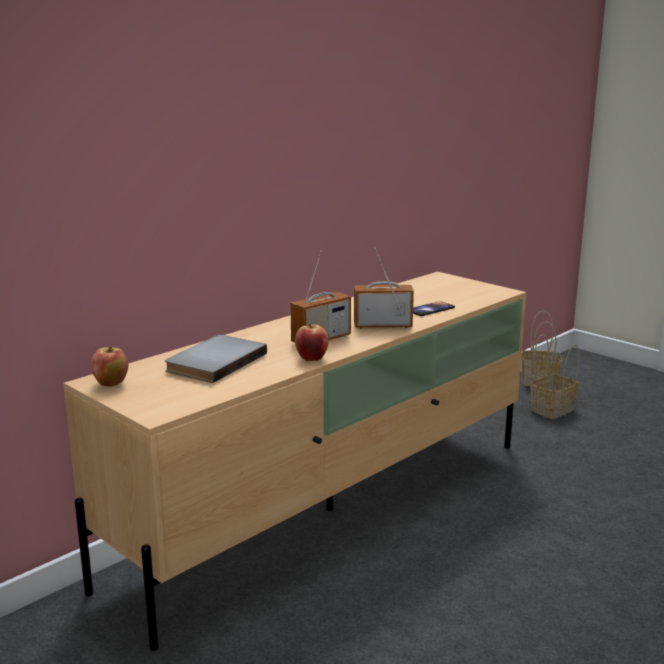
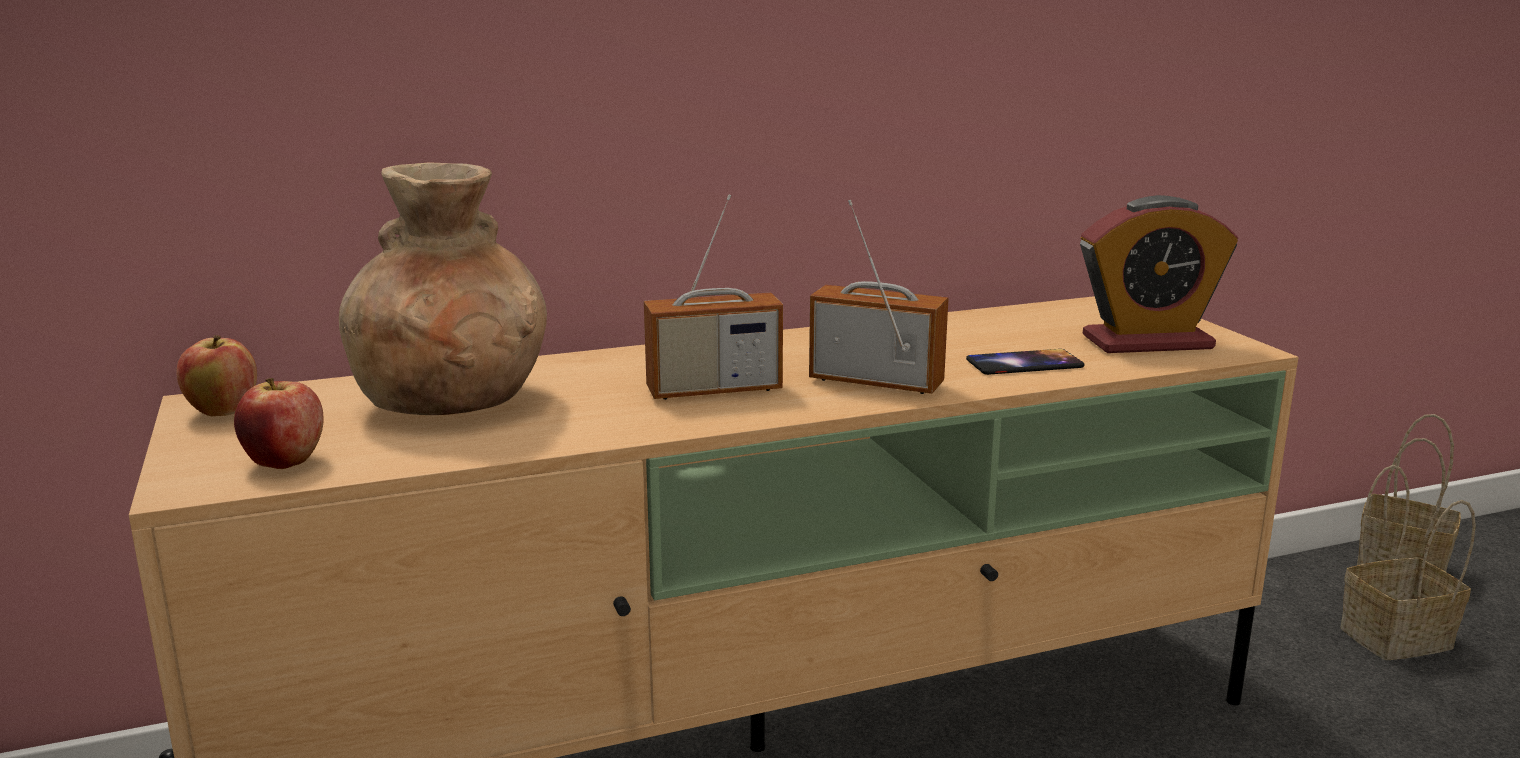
camera: 25 degrees right, 0 degrees up
grey book [165,335,267,383] -> brown vase [339,162,547,415]
apple [295,324,328,361] -> apple moved to [234,378,324,469]
none -> alarm clock [1080,195,1238,353]

